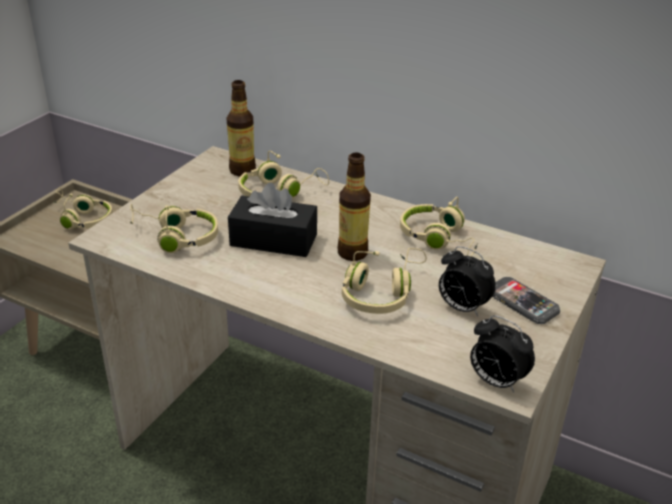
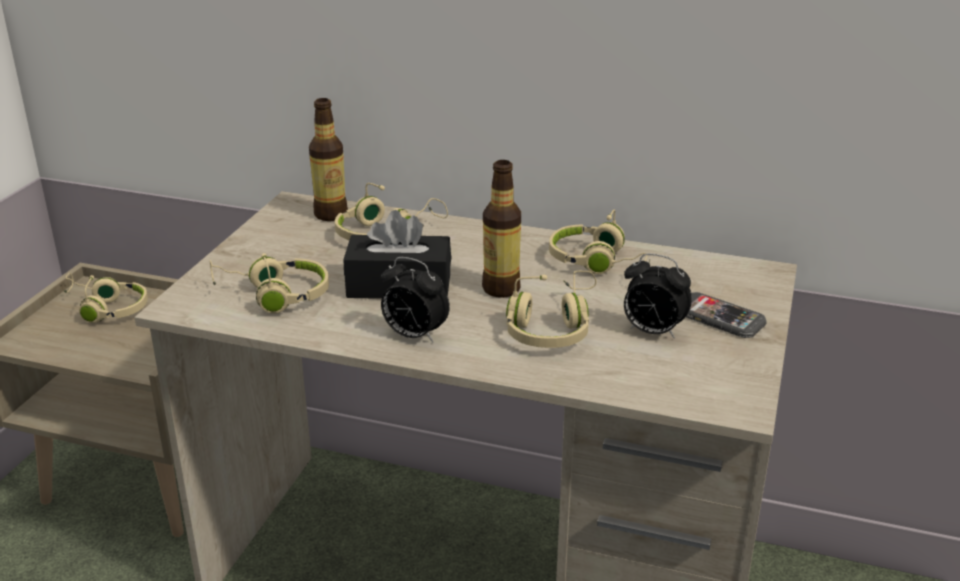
camera: 10 degrees left, 5 degrees down
alarm clock [470,315,535,392] -> alarm clock moved to [381,257,450,343]

